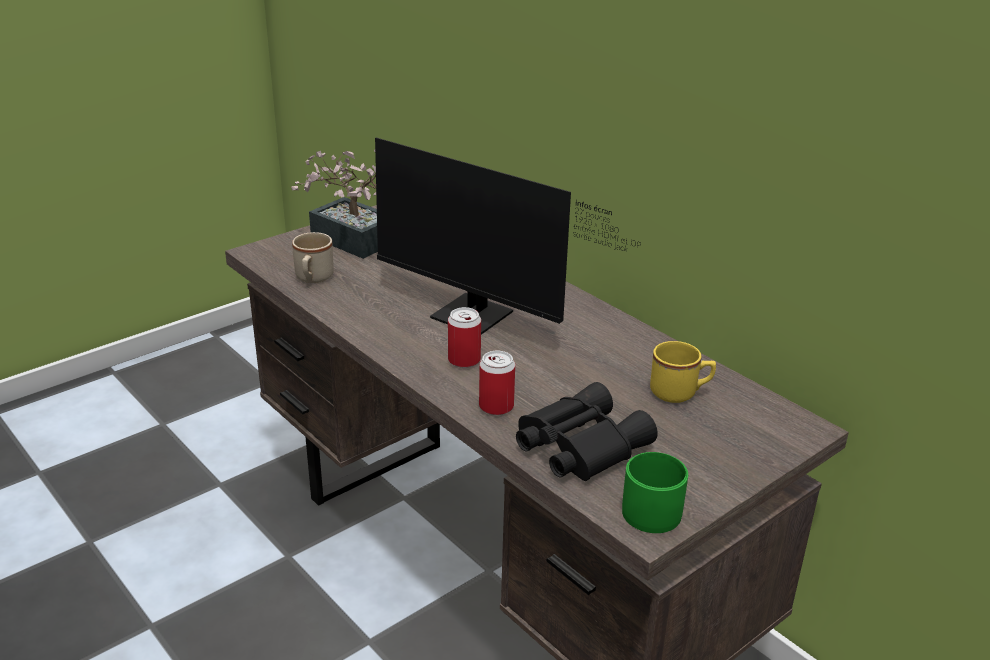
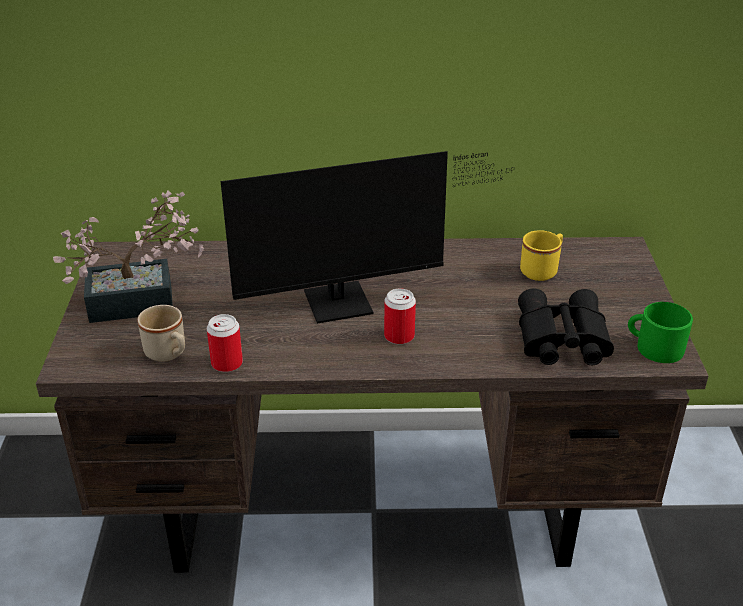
camera: 50 degrees left, 5 degrees up
can [479,351,515,415] -> can moved to [207,314,243,372]

